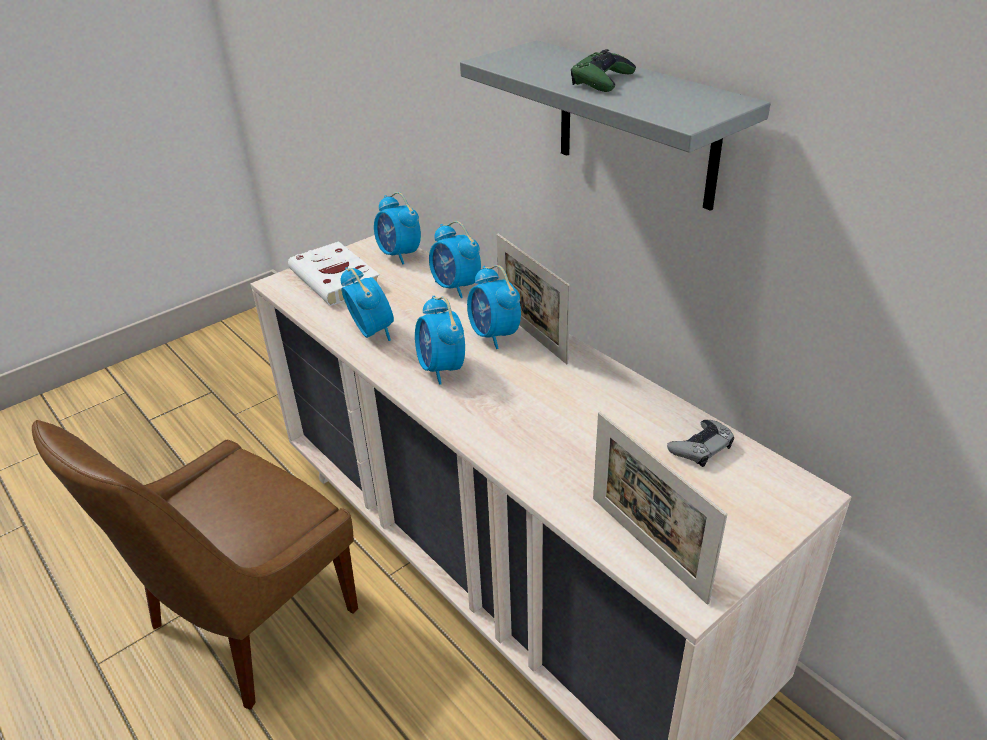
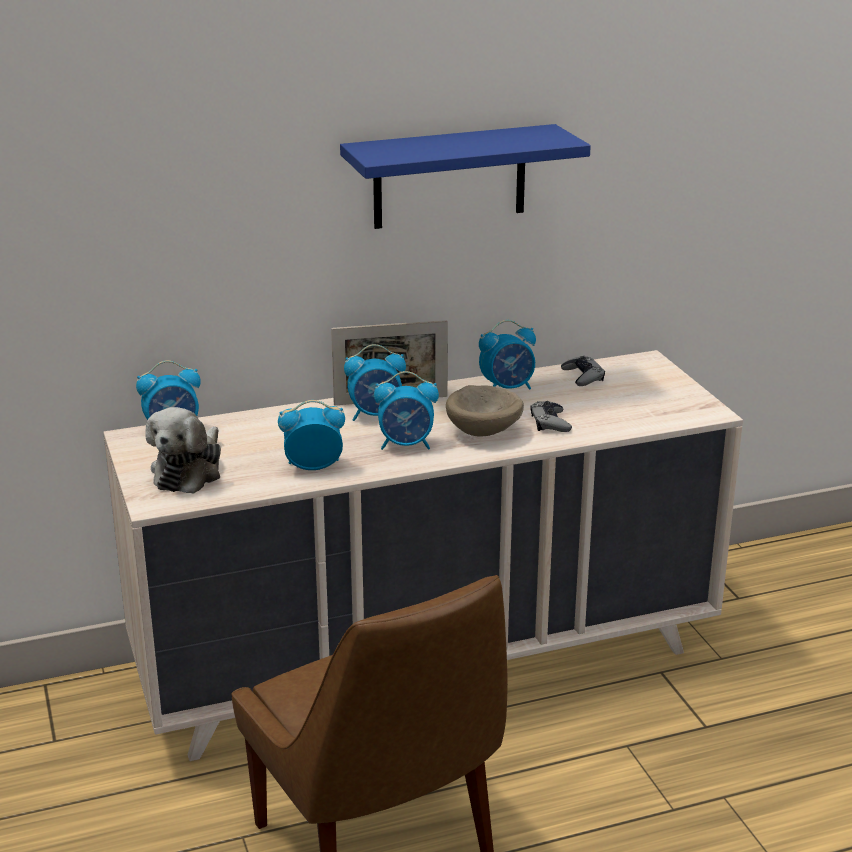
camera: 70 degrees left, 10 degrees down
white book [288,241,381,306] -> plush toy [145,407,221,494]
alarm clock [429,221,481,298] -> alarm clock moved to [479,320,536,390]
grey shelf [460,40,770,211] -> blue shelf [340,124,591,229]
green game controller [571,49,636,92] -> none
picture frame [593,412,727,605] -> none
none -> beige bowl [446,385,524,437]
none -> grey game controller [530,401,572,432]

